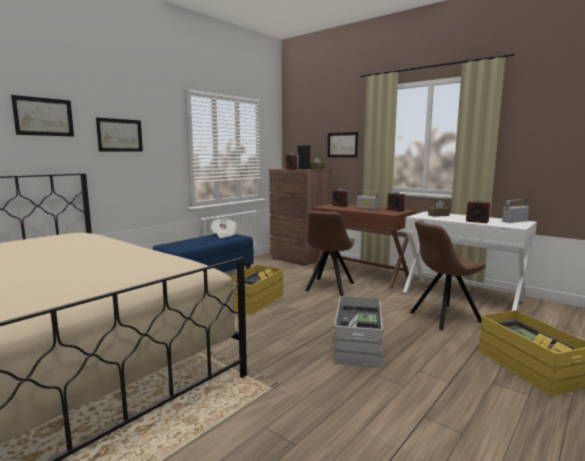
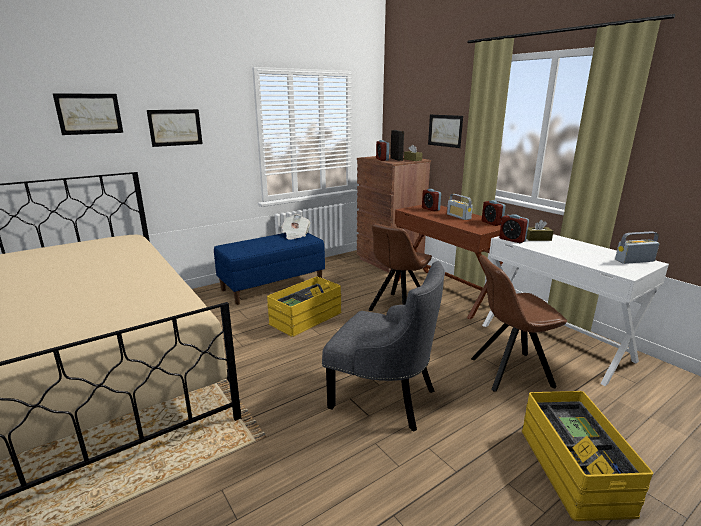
camera: 15 degrees right, 10 degrees up
grey storage box [333,296,383,368] -> grey armchair [322,261,445,432]
alarm clock [466,200,490,223] -> alarm clock moved to [499,214,529,243]

